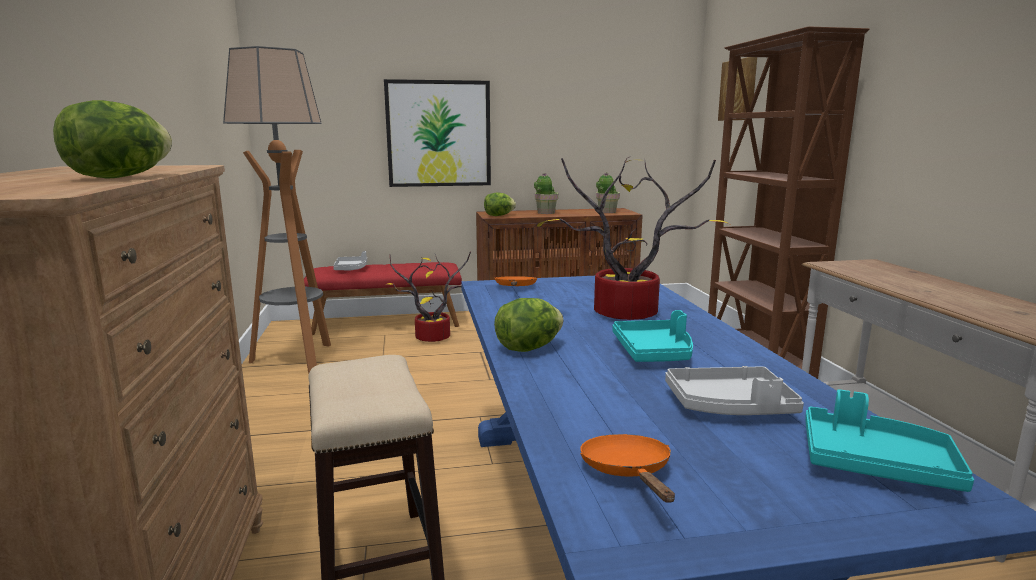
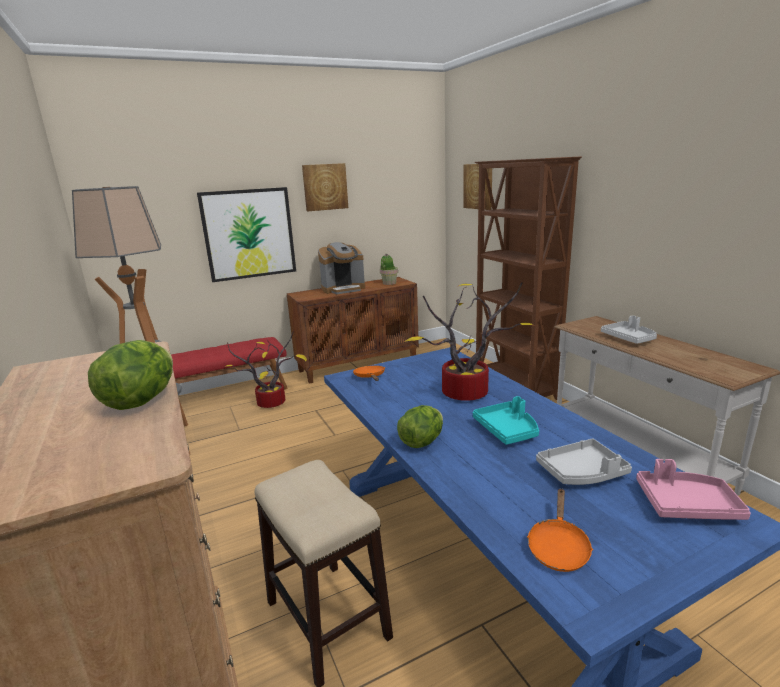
camera: 15 degrees left, 5 degrees up
grey tray [333,251,367,271] -> grey tray moved to [601,315,657,344]
lettuce [484,192,516,216] -> none
potted plant [534,173,558,214] -> coffee machine [318,242,365,294]
orange frying pan [580,434,675,503] -> orange frying pan turned 135 degrees counterclockwise [527,488,593,572]
turquoise tray [805,389,974,492] -> pink tray [636,459,751,520]
none -> picture [302,163,348,211]

